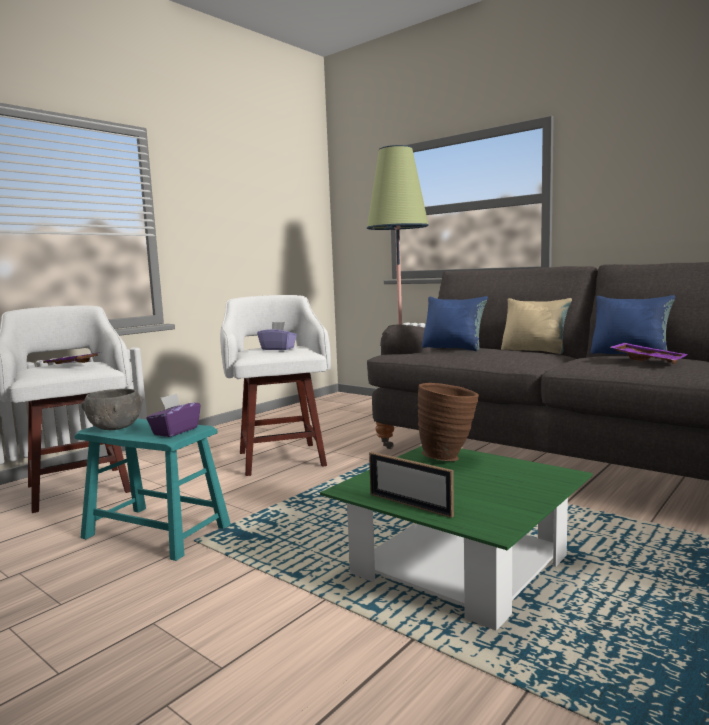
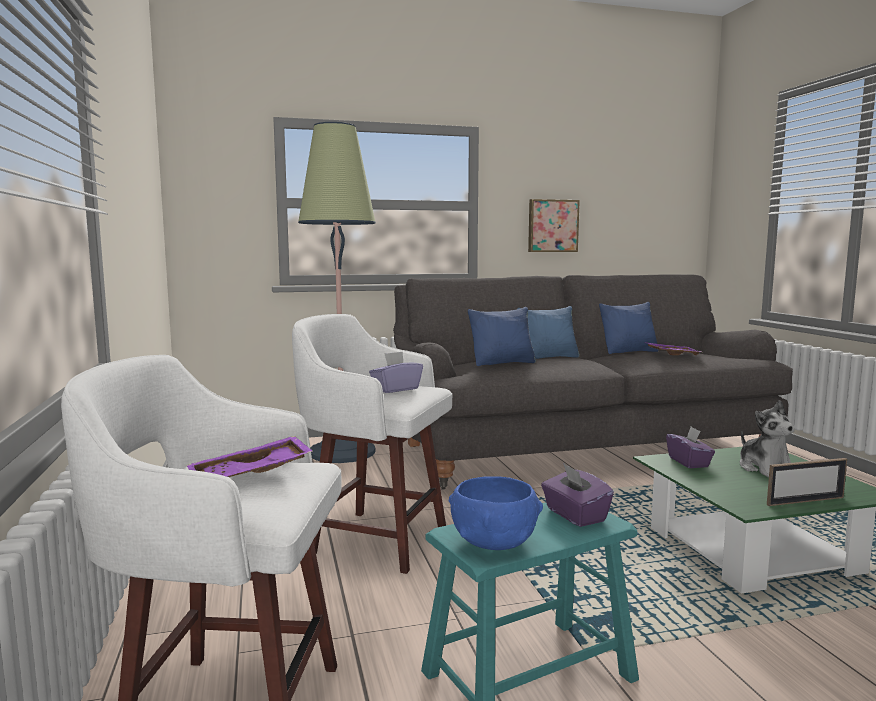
camera: 55 degrees left, 0 degrees up
grey bowl [81,389,143,430] -> blue bowl [449,476,543,550]
brown vase [418,383,479,461] -> purple tissue box [666,427,715,468]
beige pillow [501,298,572,354] -> blue pillow [517,306,580,359]
none -> picture [528,199,580,252]
none -> plush toy [740,400,795,478]

